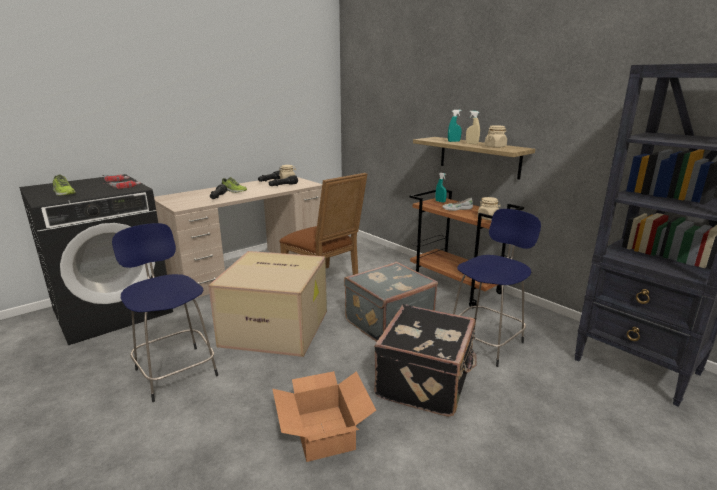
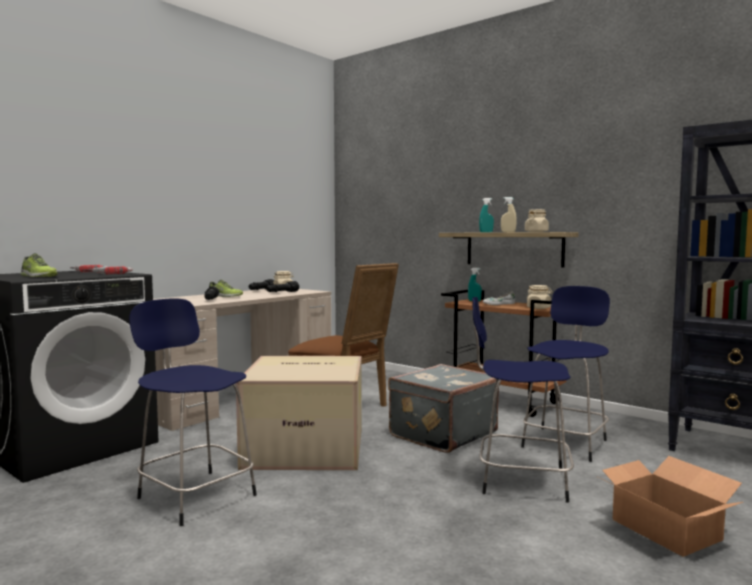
camera: 10 degrees left, 15 degrees down
cardboard box [272,371,376,462] -> cardboard box moved to [598,456,743,557]
black suitcase [374,304,477,417] -> blue stool [472,297,574,503]

